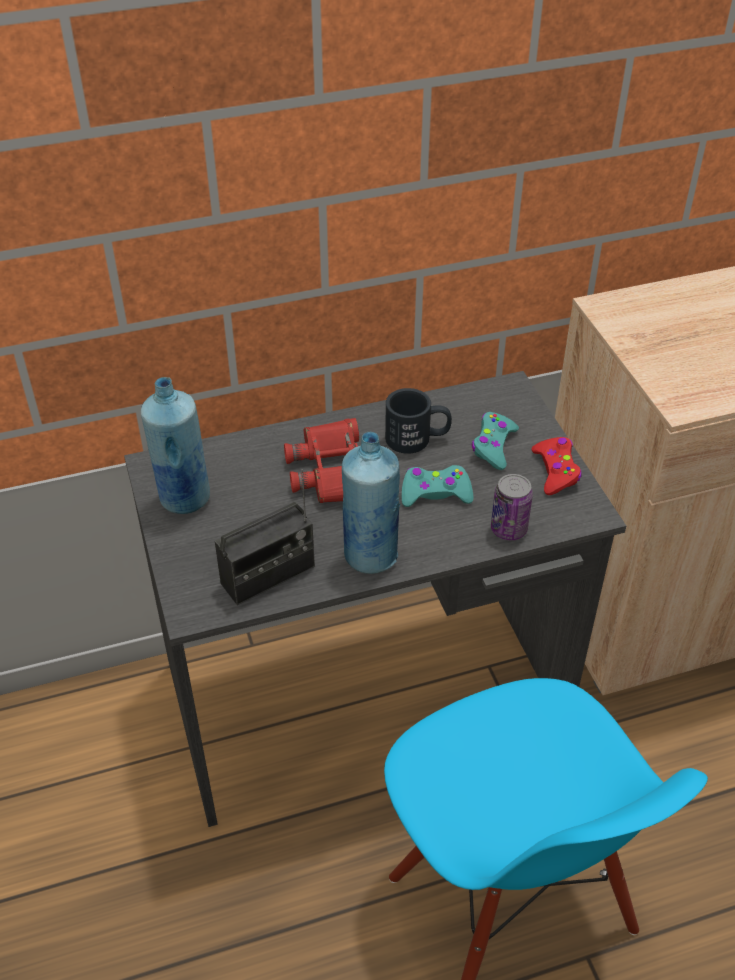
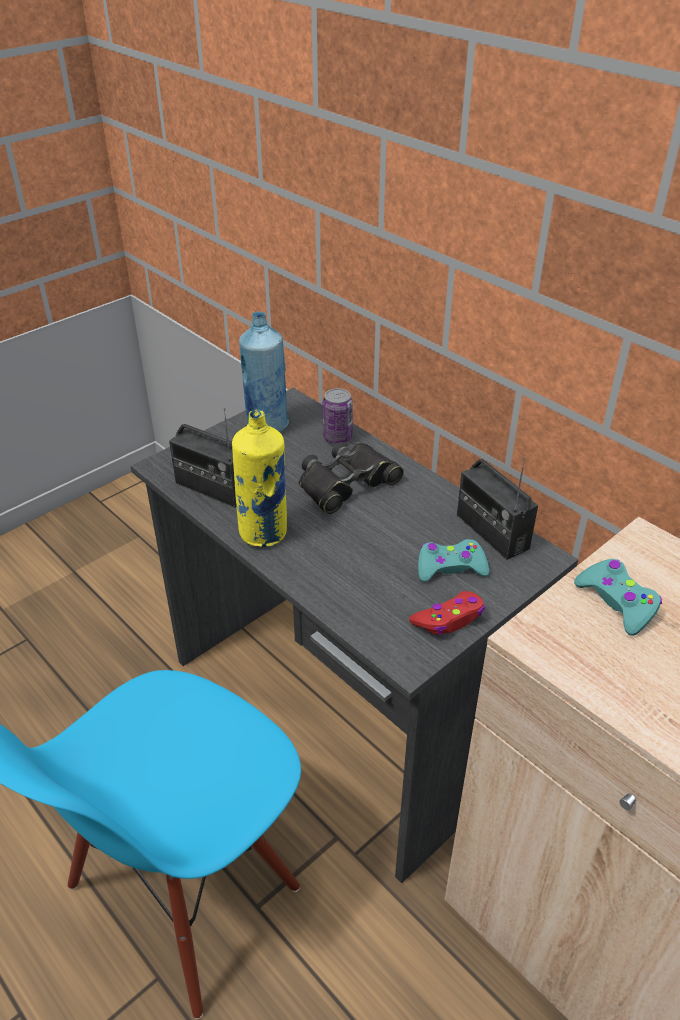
camera: 65 degrees right, 5 degrees down
red binoculars [284,418,359,503] -> black binoculars [299,442,404,514]
blue bottle [342,432,400,574] -> yellow bottle [232,410,287,547]
black mug [385,388,452,454] -> none
turquoise game controller [402,465,473,507] -> turquoise game controller moved to [574,559,662,636]
can [491,474,533,540] -> can moved to [323,388,353,444]
none -> radio [457,457,538,560]

